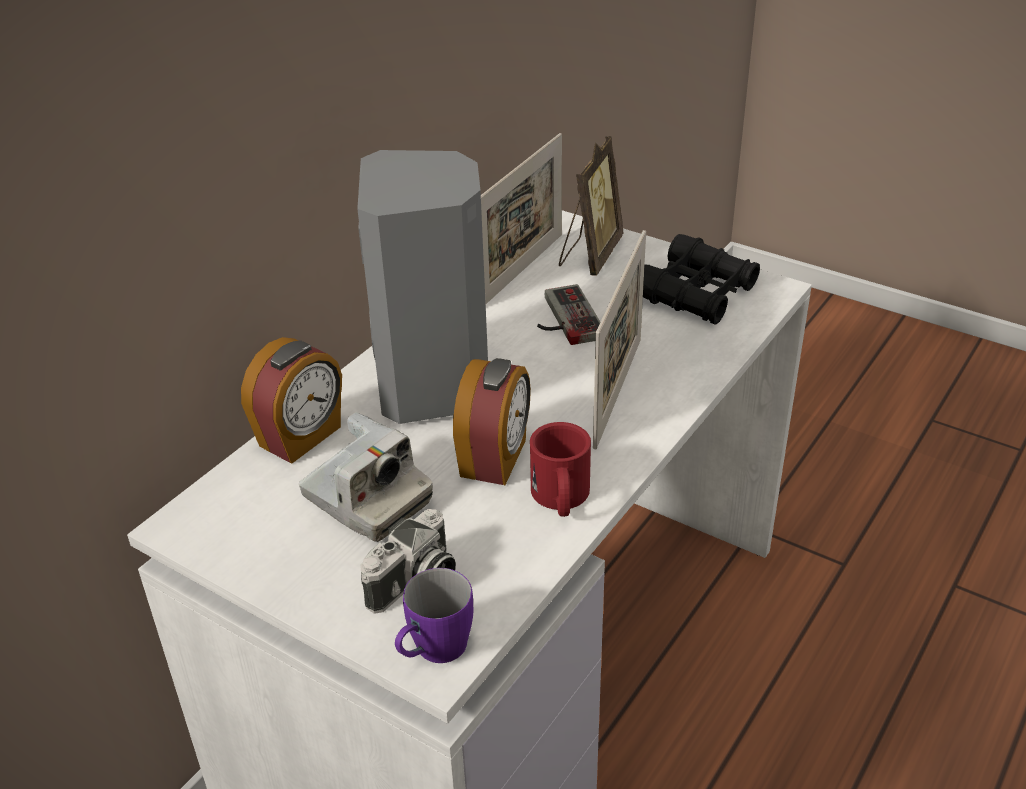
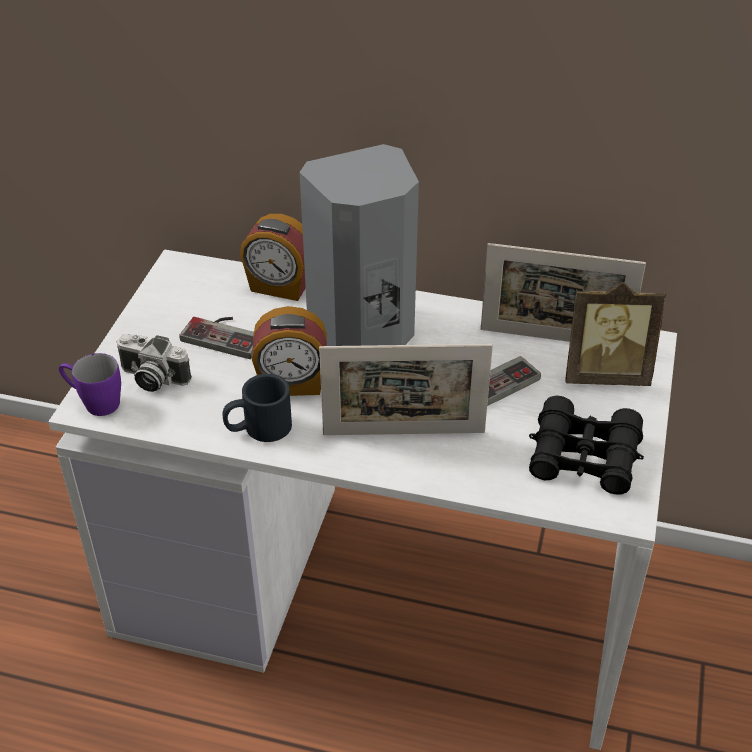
camera: 70 degrees right, 5 degrees up
camera [299,412,433,542] -> game controller [179,317,254,359]
red mug [530,422,591,517] -> black mug [223,374,292,442]

